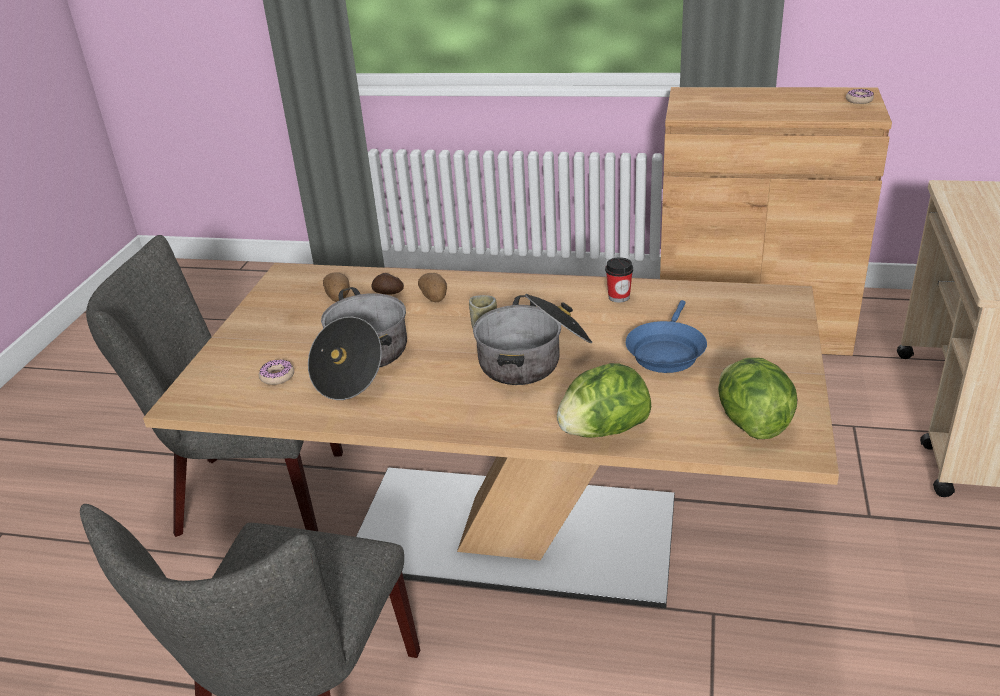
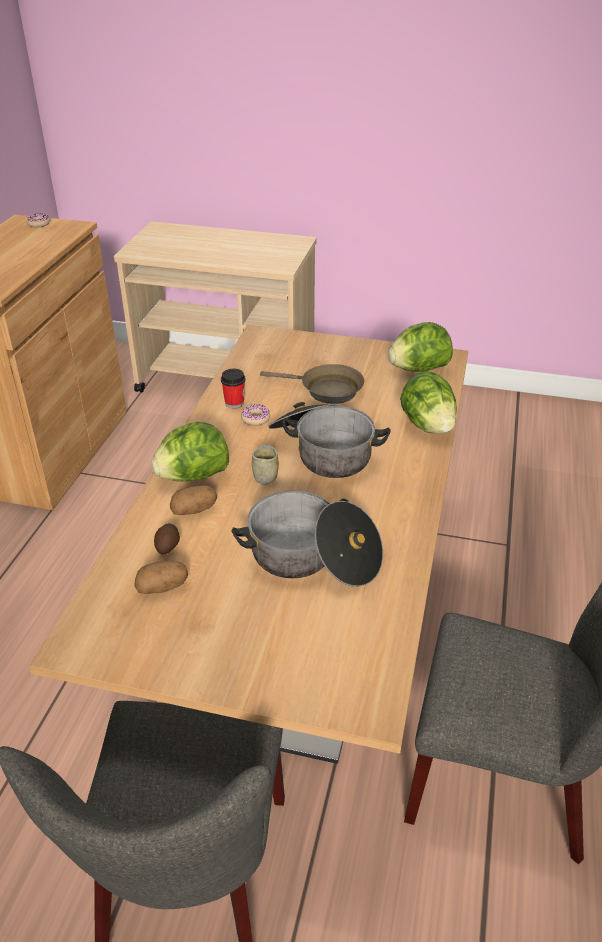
camera: 90 degrees left, 5 degrees up
donut [259,359,294,385] -> donut moved to [241,404,270,426]
blue frying pan [626,300,707,373] -> brown frying pan [260,364,364,404]
none -> lettuce [152,422,229,482]

